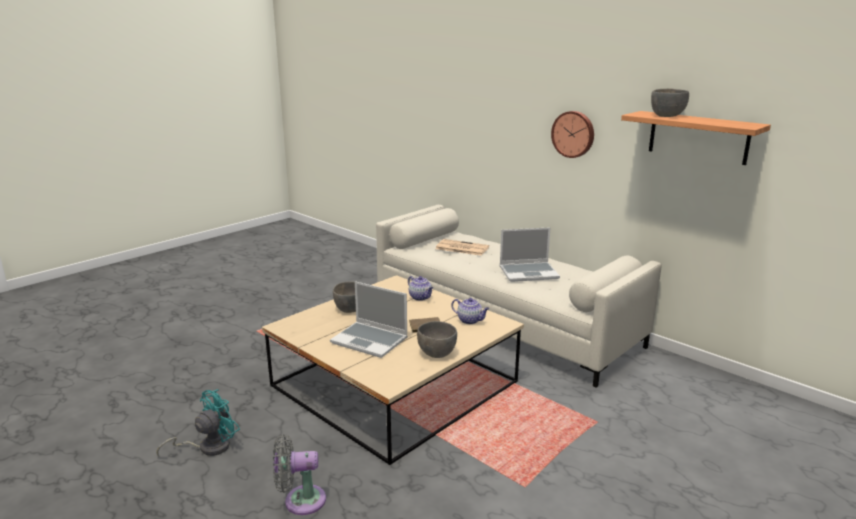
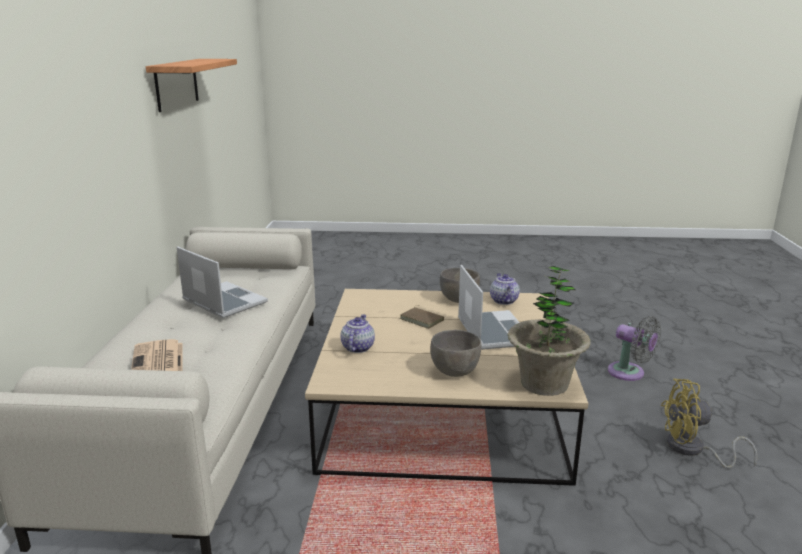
camera: 130 degrees left, 0 degrees up
turquoise fan [156,389,240,457] -> yellow fan [661,379,757,469]
teapot [451,298,489,324] -> teapot moved to [490,273,520,305]
wall clock [551,111,594,158] -> none
grey bowl [651,88,689,117] -> none
none -> potted plant [507,266,591,396]

